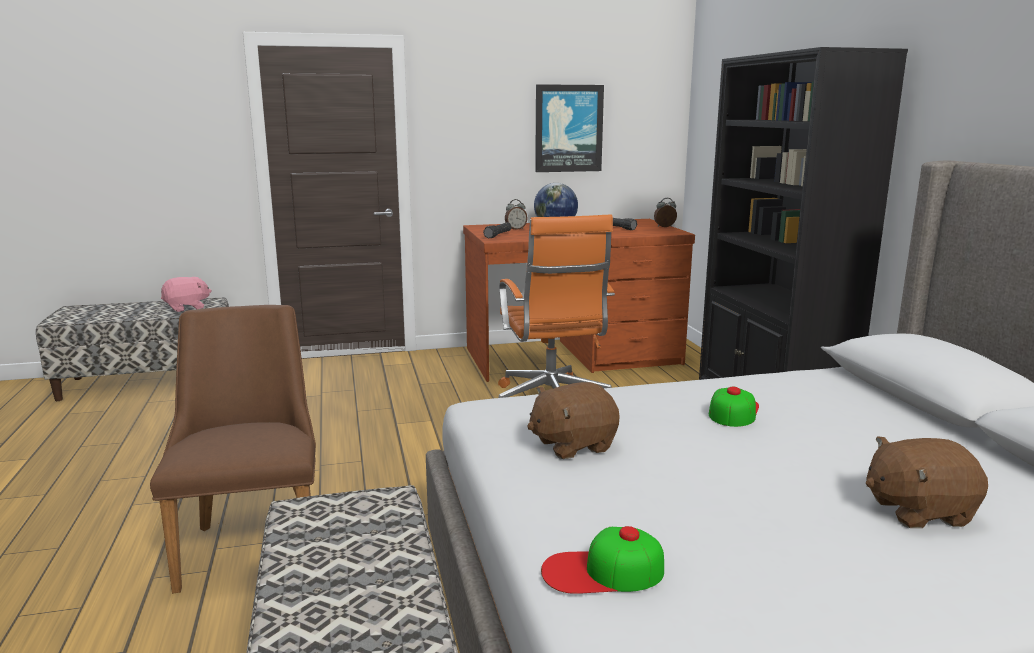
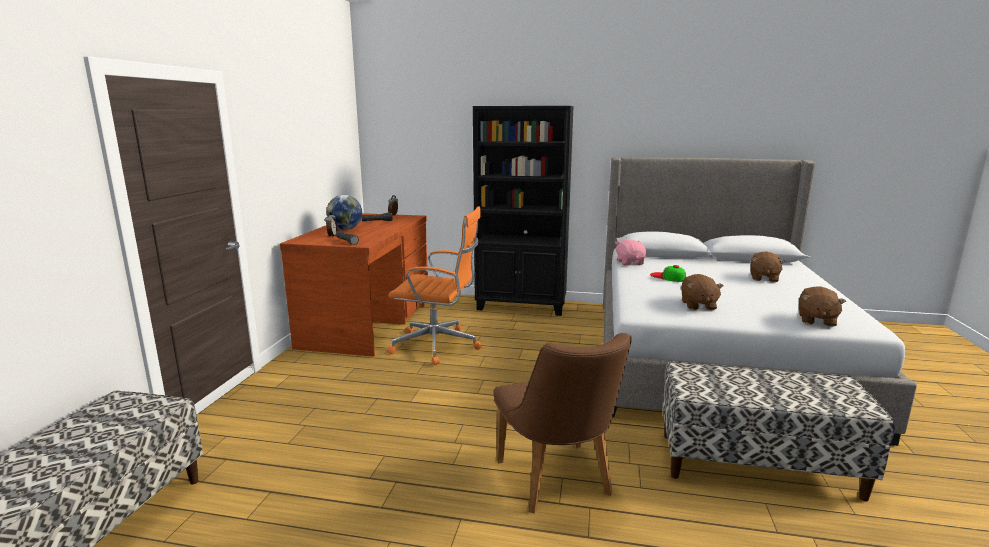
camera: 65 degrees left, 0 degrees up
brown chair [150,305,316,594] -> brown chair turned 120 degrees counterclockwise [493,333,632,513]
pink plush toy [161,277,212,312] -> pink plush toy moved to [615,239,646,265]
picture [535,84,604,172] -> none
cap [541,526,664,594] -> brown plush toy [799,286,846,327]

